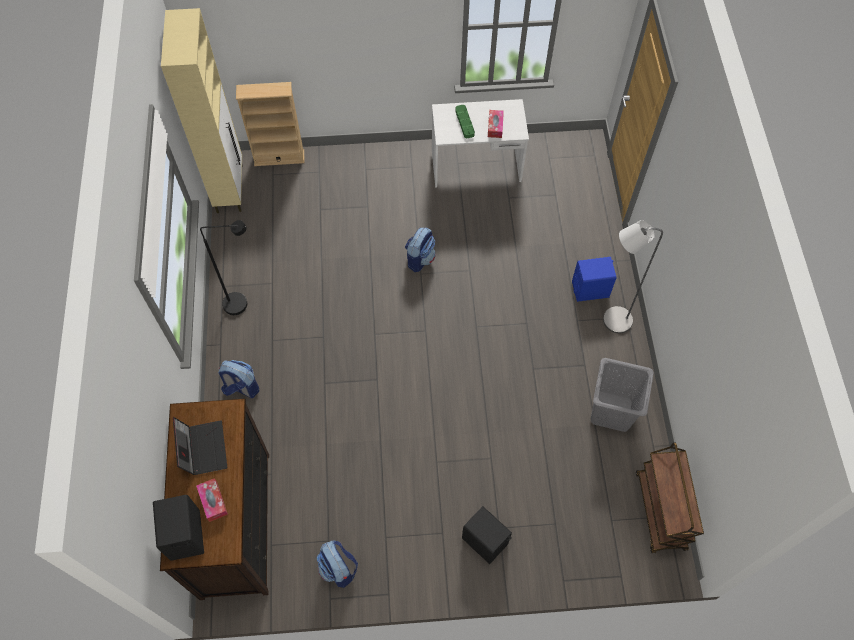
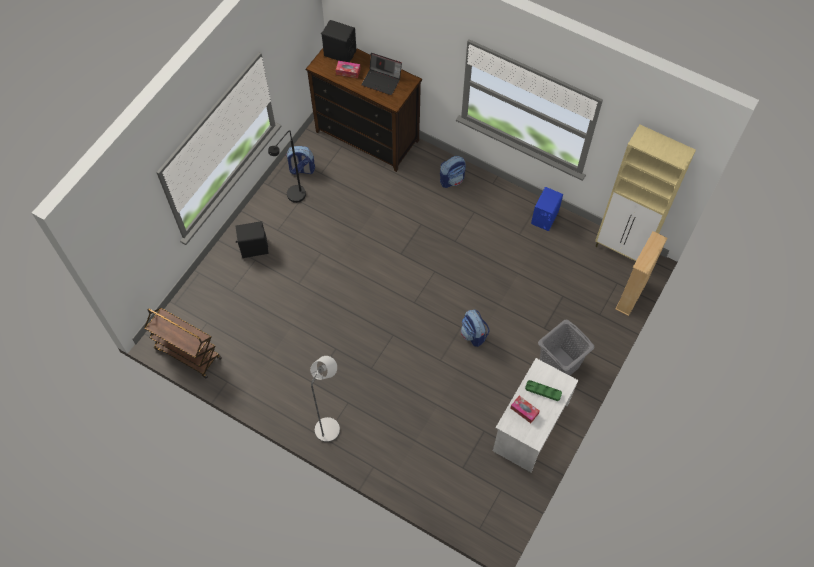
camera: 125 degrees right, 0 degrees up
black floor lamp [200,220,247,315] -> black floor lamp moved to [268,130,306,203]
blue speaker [572,257,616,302] -> blue speaker moved to [531,187,563,231]
grey laundry basket [591,358,654,432] -> grey laundry basket moved to [538,319,594,376]

